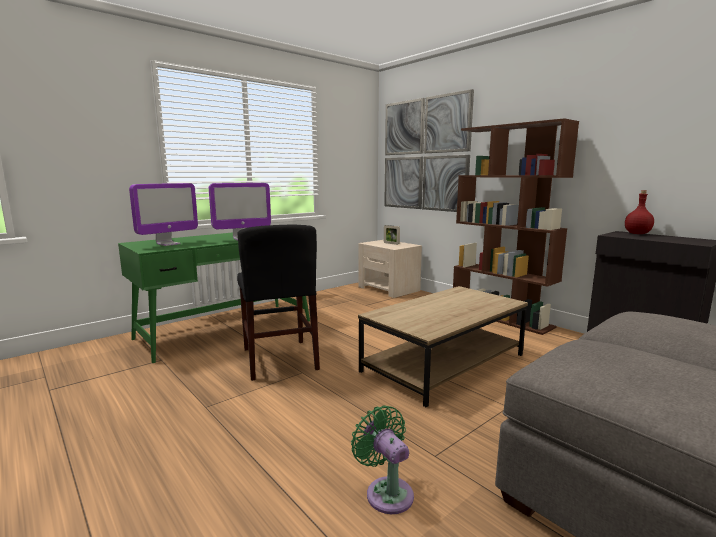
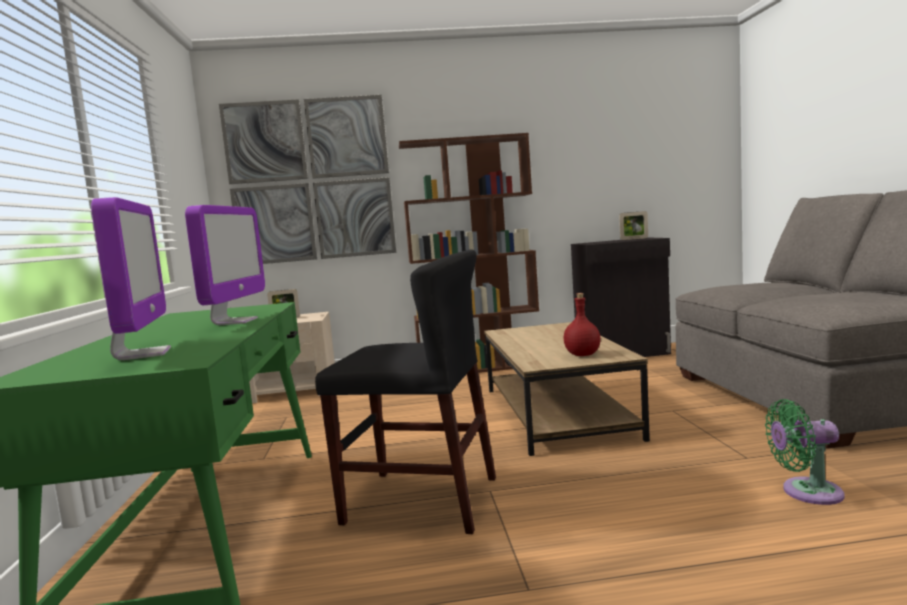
camera: 55 degrees left, 5 degrees down
red bottle [625,190,654,234] -> red bottle moved to [564,293,601,356]
none -> picture frame [619,211,648,240]

